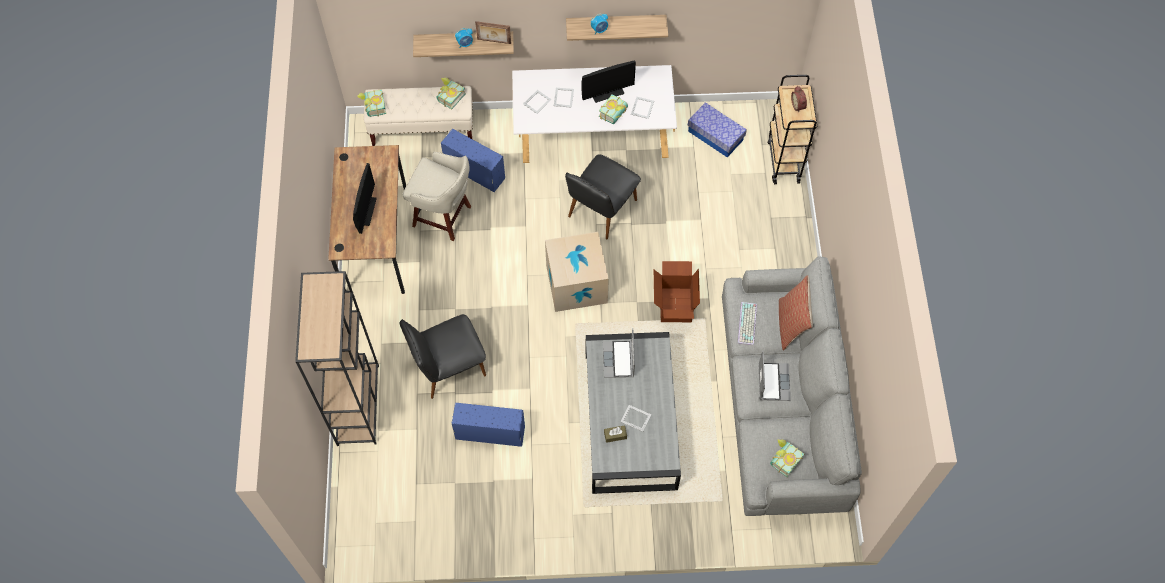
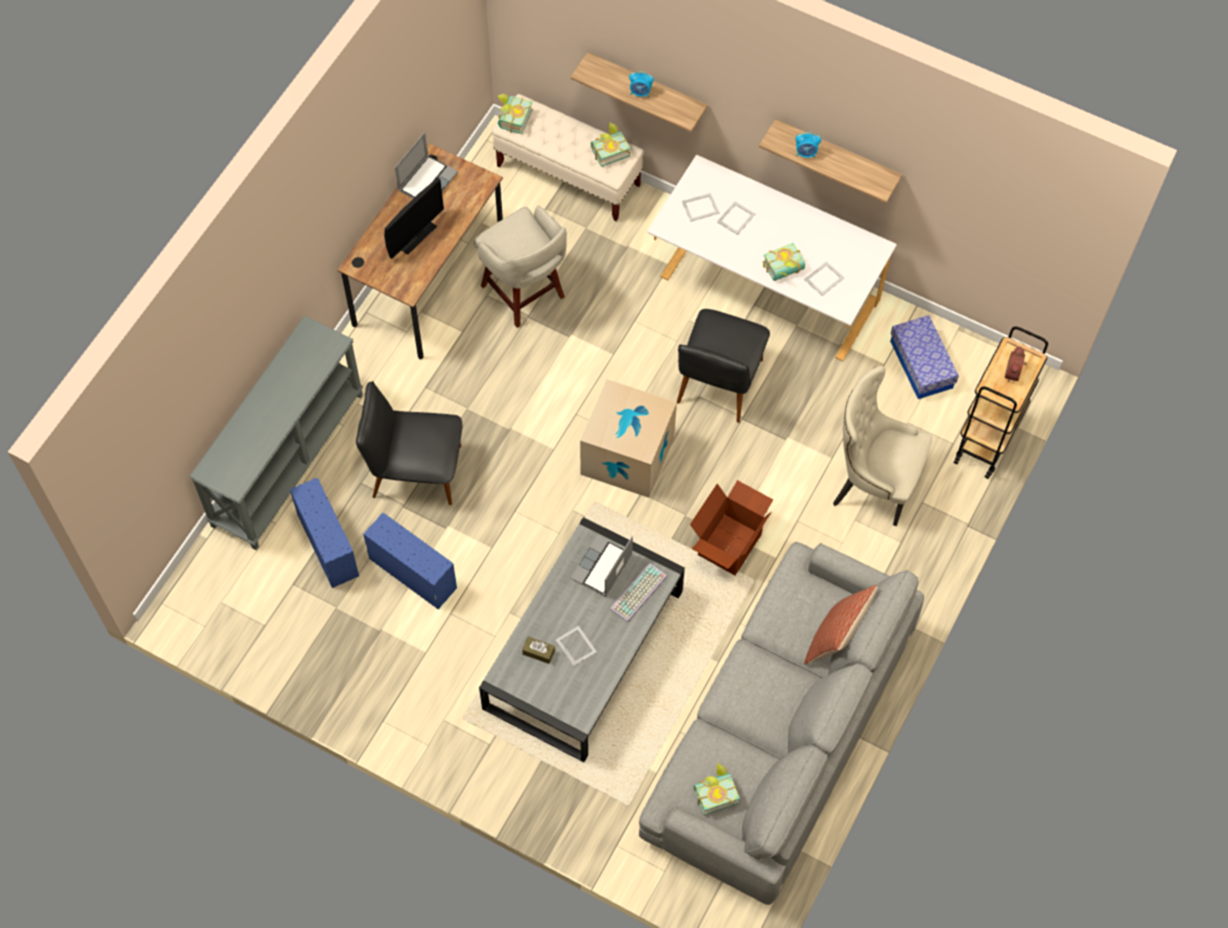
camera: 30 degrees right, 0 degrees up
bookcase [295,271,379,446] -> grey console table [189,316,363,550]
blue storage box [441,129,505,192] -> blue storage box moved to [290,478,359,588]
picture frame [475,21,511,44] -> none
black chair [565,155,641,239] -> black chair turned 45 degrees counterclockwise [677,309,770,423]
monitor [582,60,636,103] -> none
keyboard [738,302,757,346] -> keyboard moved to [610,563,667,622]
laptop [758,351,791,401] -> laptop moved to [395,132,458,198]
none -> beige chair [833,366,932,526]

